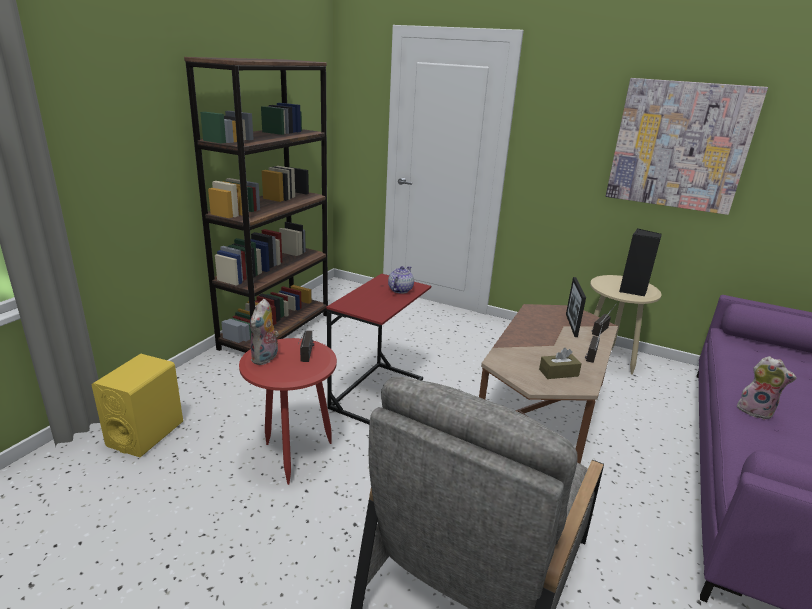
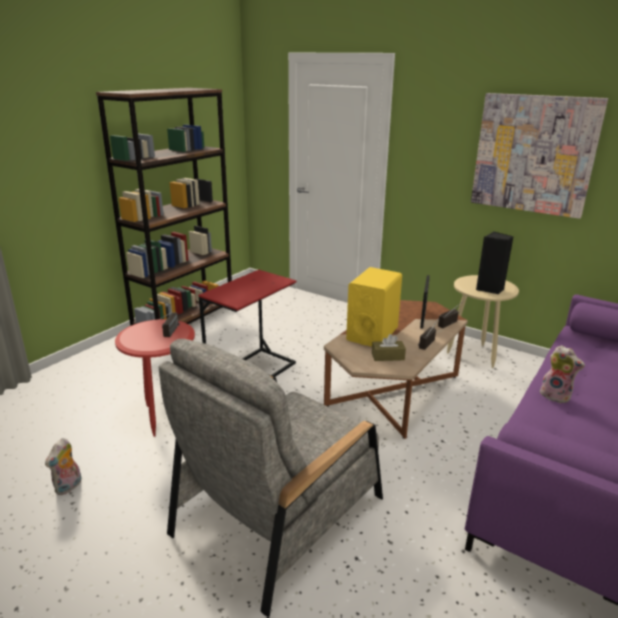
camera: 10 degrees right, 0 degrees up
yellow speaker [92,354,183,457] -> yellow speaker moved to [346,267,402,347]
plush toy [250,299,279,365] -> plush toy moved to [45,438,82,495]
teapot [388,266,414,294] -> none

